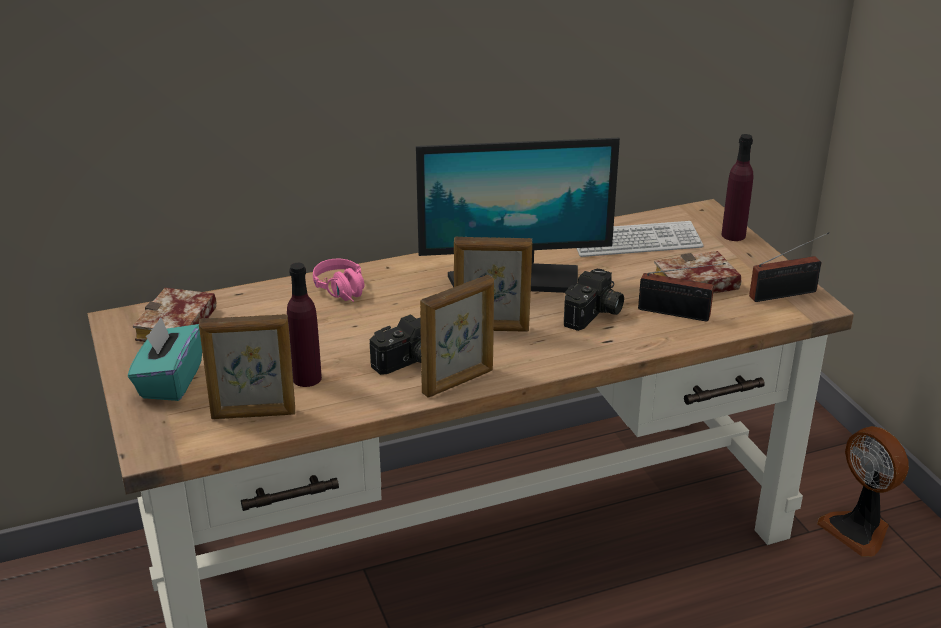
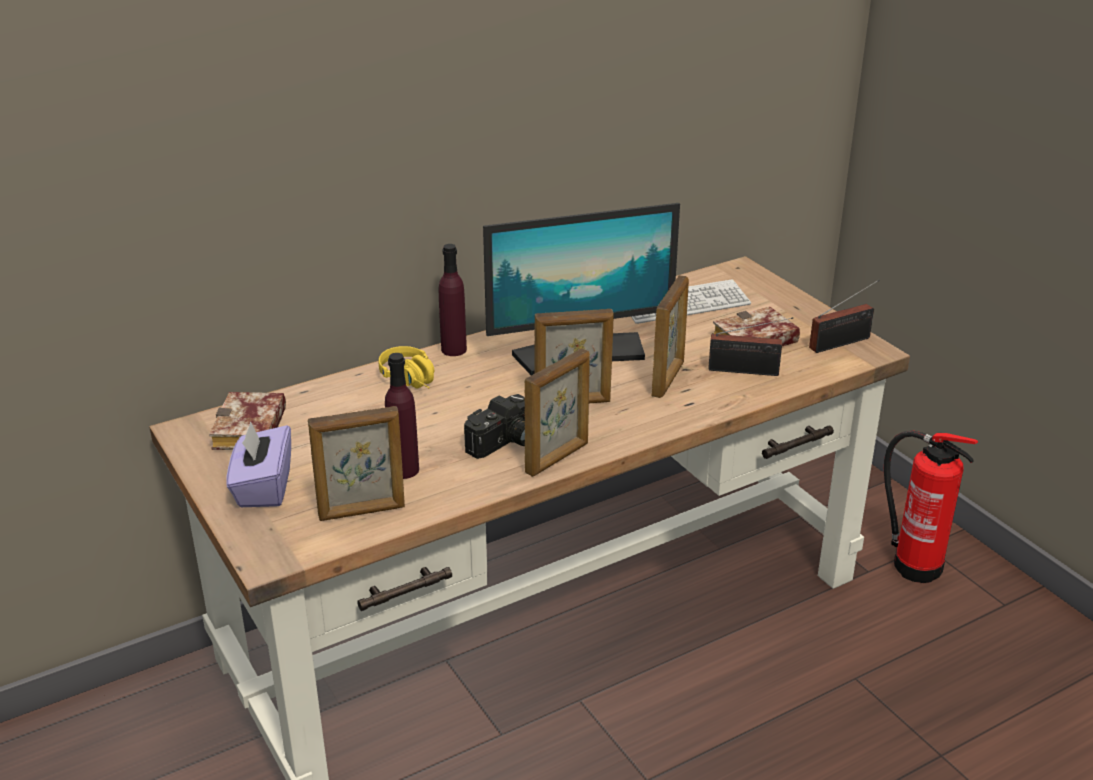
camera: 10 degrees left, 0 degrees up
turquoise tissue box [128,317,202,401] -> purple tissue box [227,421,291,507]
pink headphones [313,259,364,302] -> yellow headphones [379,346,434,389]
camera [564,269,624,331] -> picture frame [652,275,689,398]
purple bottle [721,134,753,241] -> purple bottle moved to [439,244,467,356]
fan [817,426,909,557] -> fire extinguisher [884,430,978,583]

